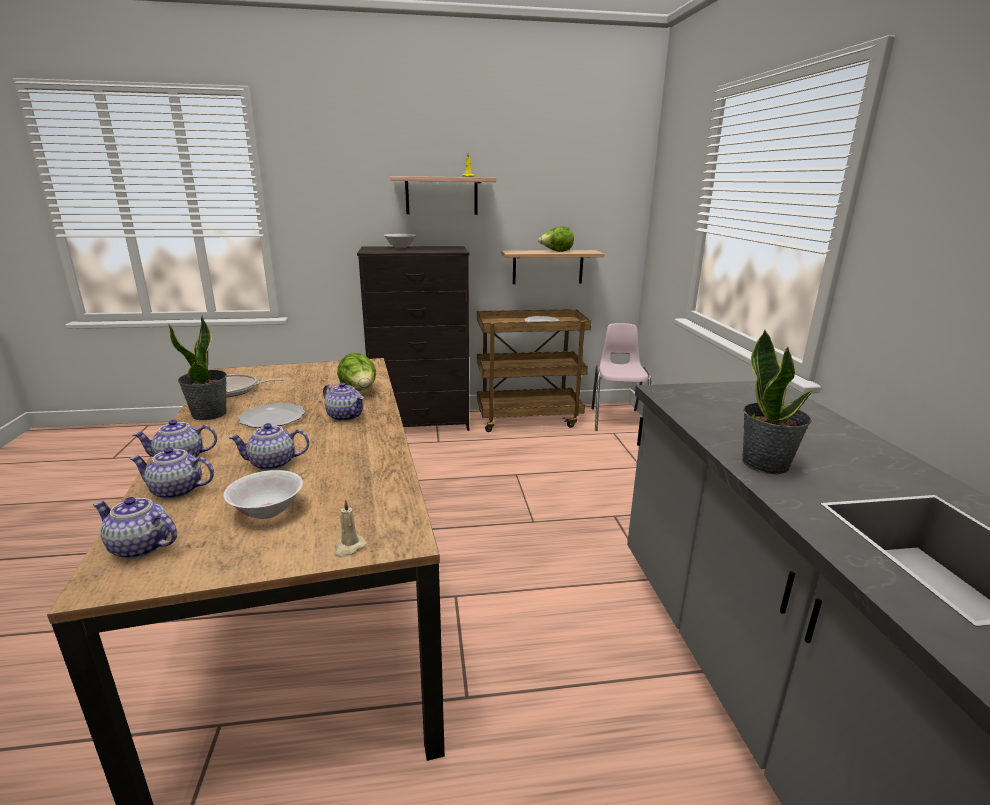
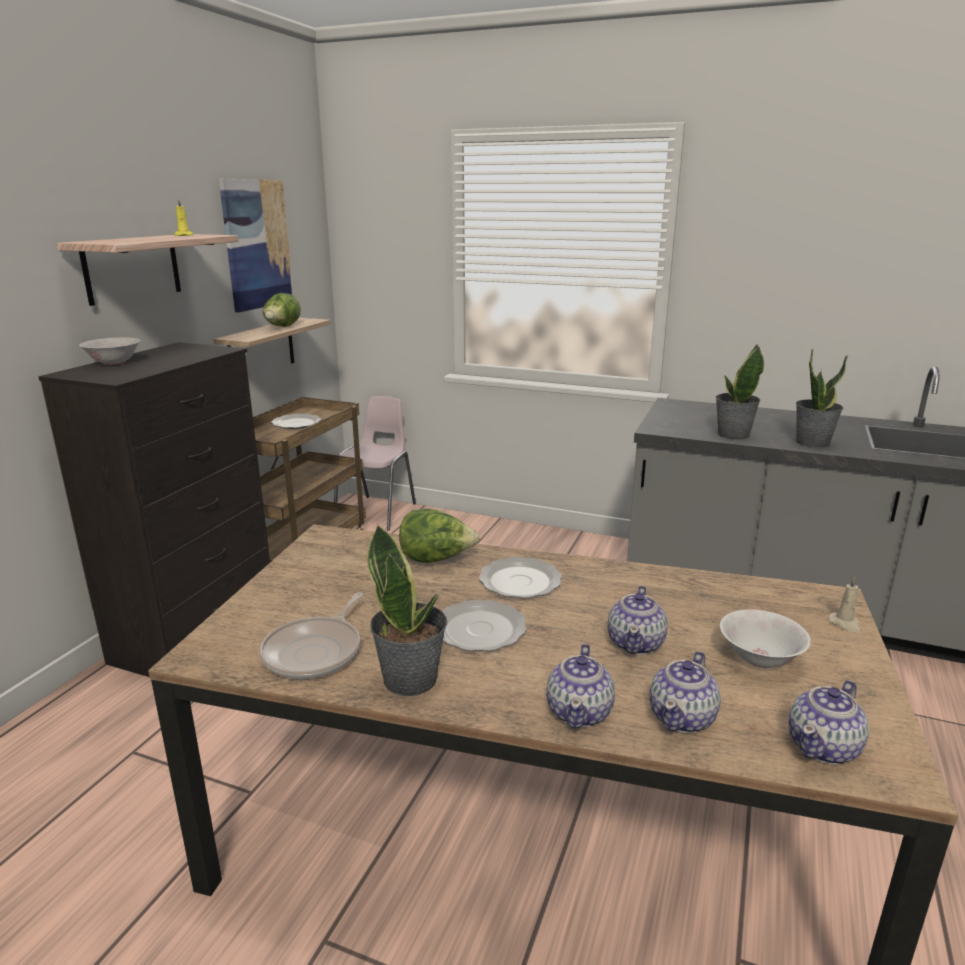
camera: 60 degrees left, 0 degrees up
teapot [323,382,364,422] -> plate [479,557,562,598]
pink chair [591,323,651,431] -> pink chair turned 75 degrees clockwise [334,396,416,531]
none -> picture [219,179,293,312]
none -> potted plant [716,343,764,440]

